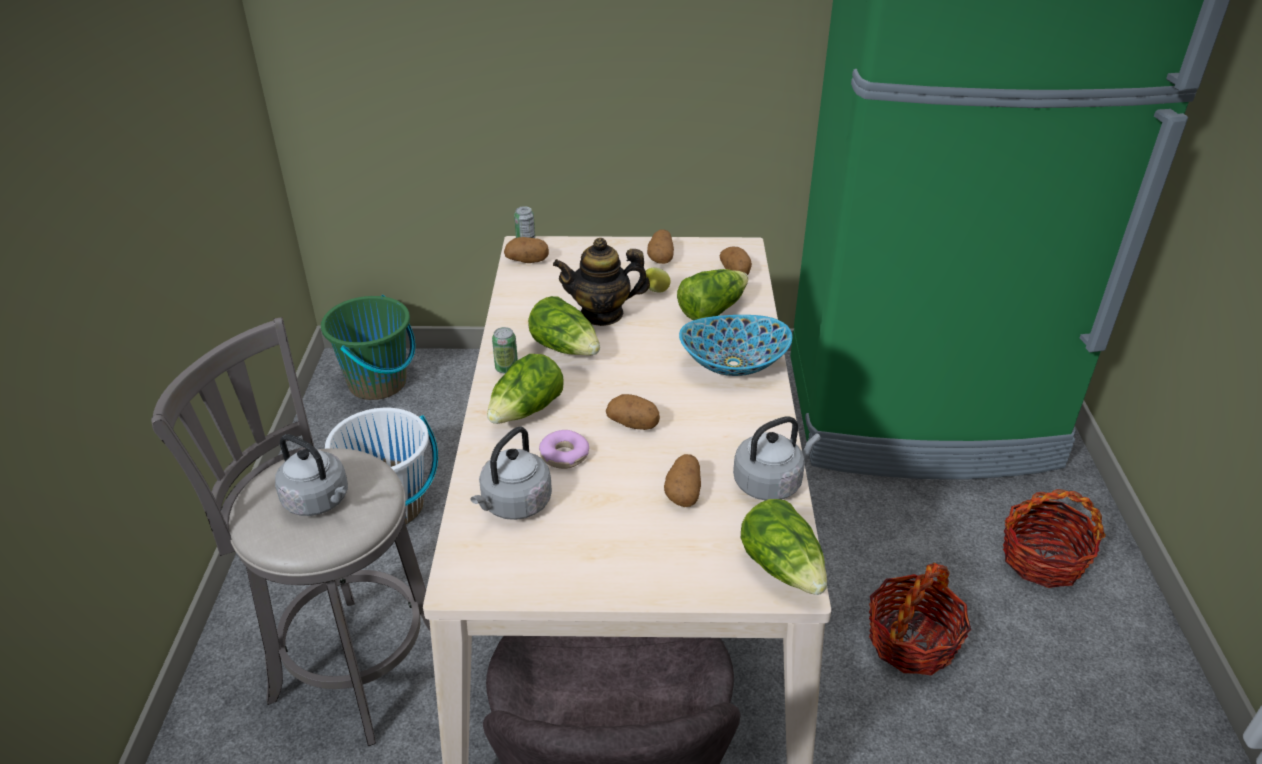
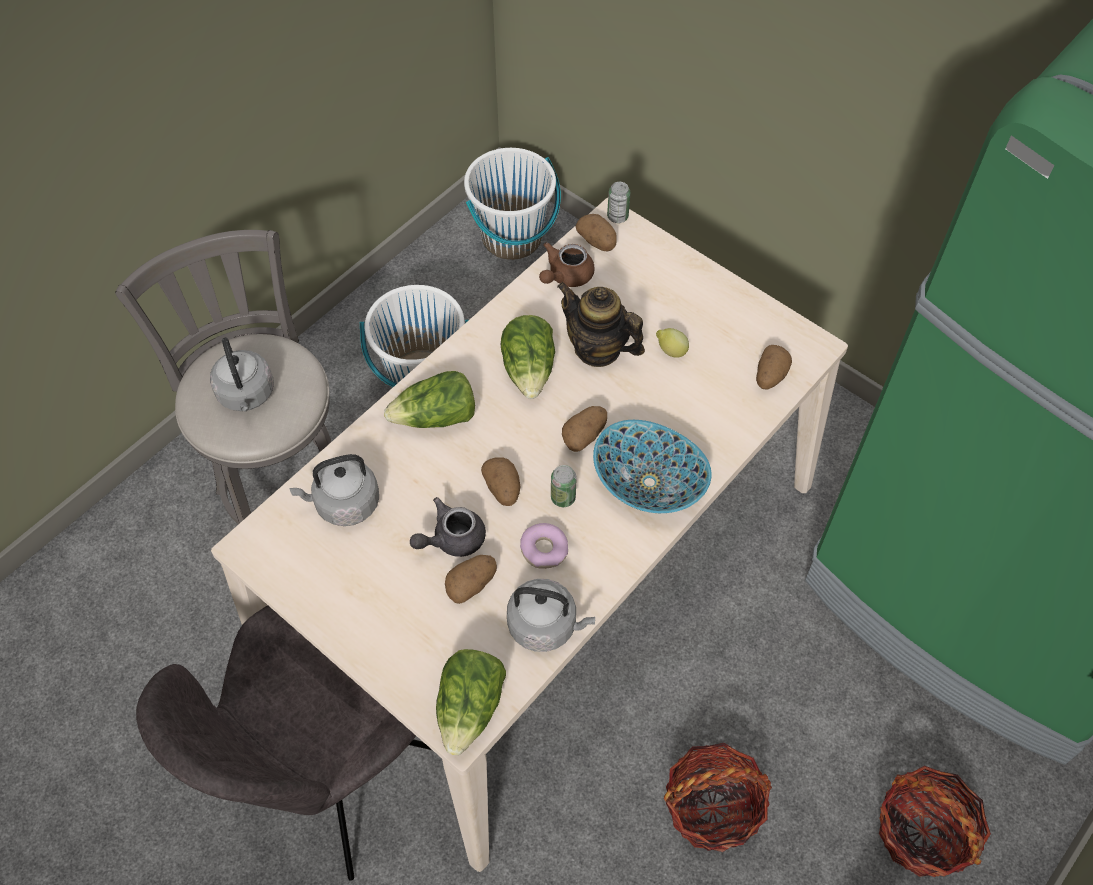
camera: 40 degrees right, 20 degrees up
green bucket [321,295,415,400] -> white bucket [464,148,561,260]
can [492,327,518,374] -> can moved to [551,465,577,507]
donut [539,430,589,469] -> donut moved to [520,523,568,569]
potato [647,229,674,264] -> potato moved to [562,406,607,452]
lettuce [677,269,749,320] -> none
none -> grey teapot [410,497,486,557]
none -> brown teapot [539,242,595,287]

